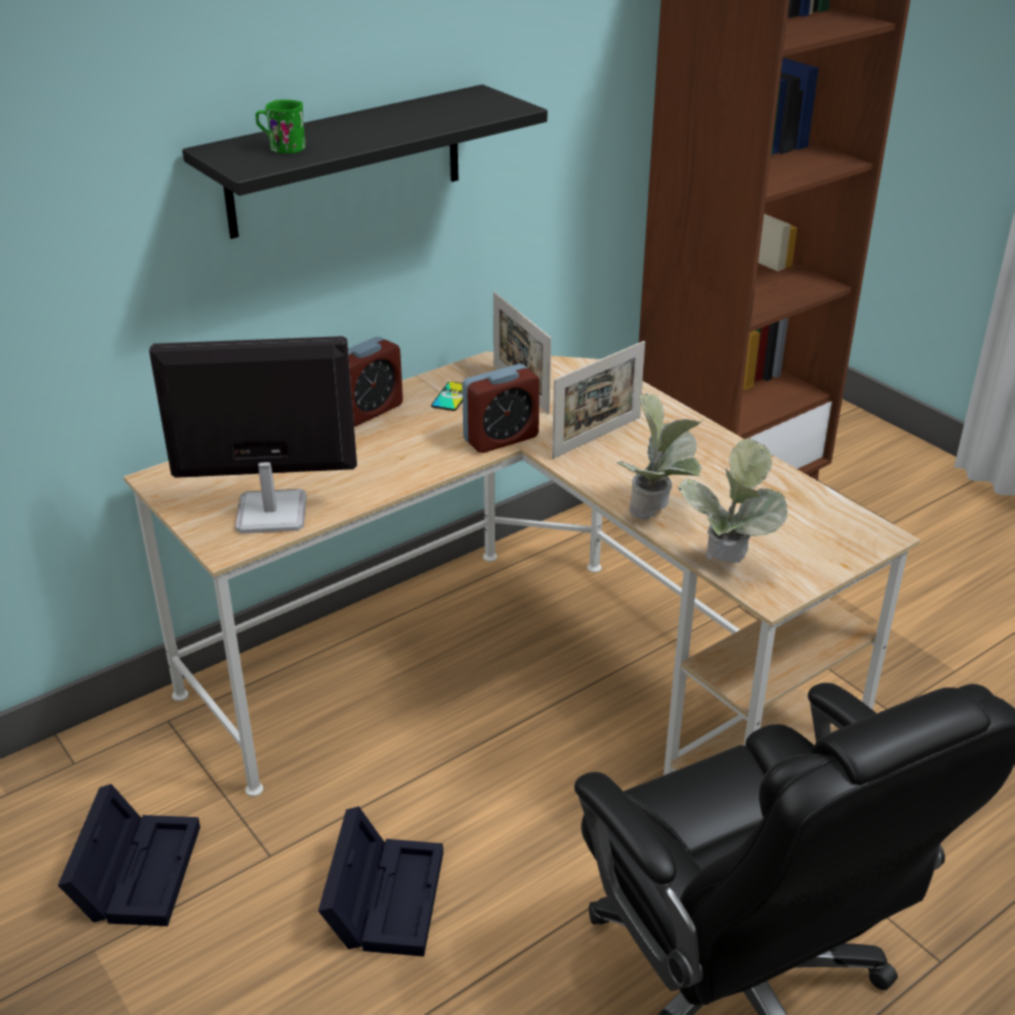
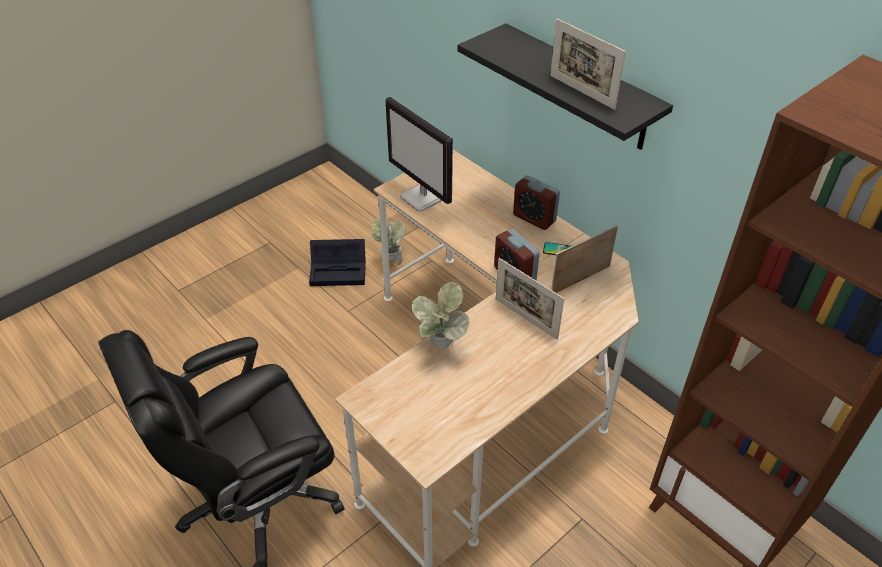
camera: 85 degrees right, 10 degrees up
monitor [149,336,357,534] -> monitor turned 150 degrees clockwise [386,97,453,212]
green mug [256,100,306,153] -> none
black storage box [318,806,443,957] -> none
potted plant [677,439,788,563] -> potted plant moved to [371,218,405,265]
none -> picture frame [550,19,626,110]

